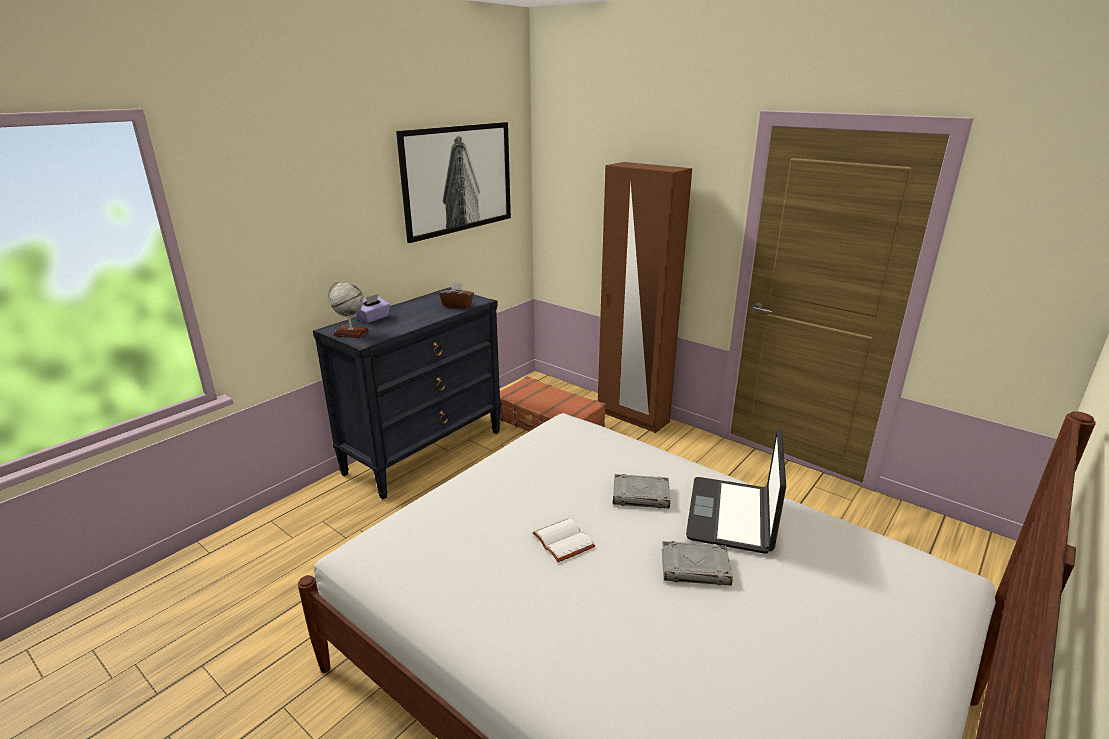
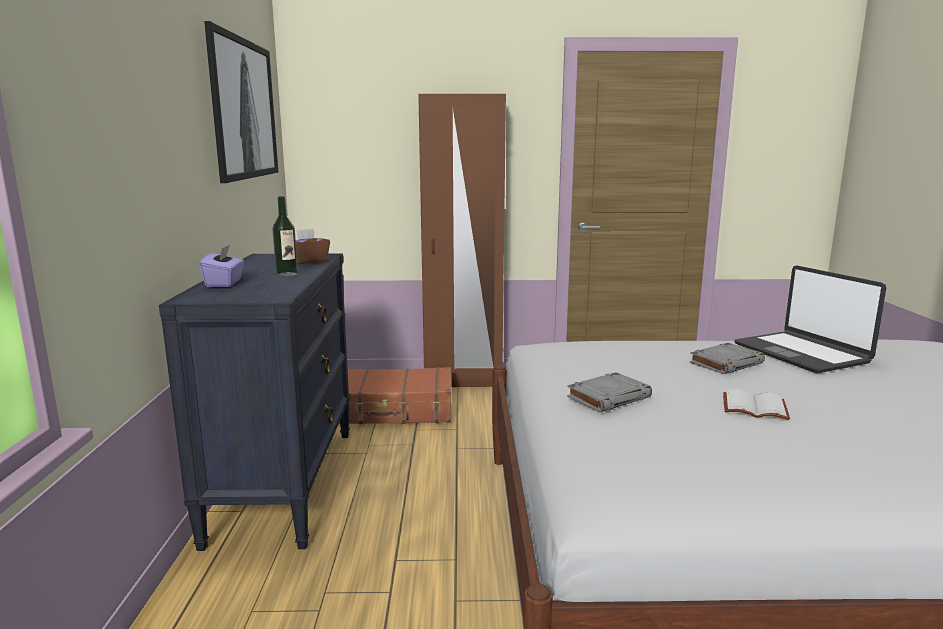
camera: 40 degrees left, 10 degrees down
globe [328,282,370,338] -> none
grey book [662,541,733,586] -> grey book moved to [567,372,652,412]
none -> bottle [272,196,298,277]

